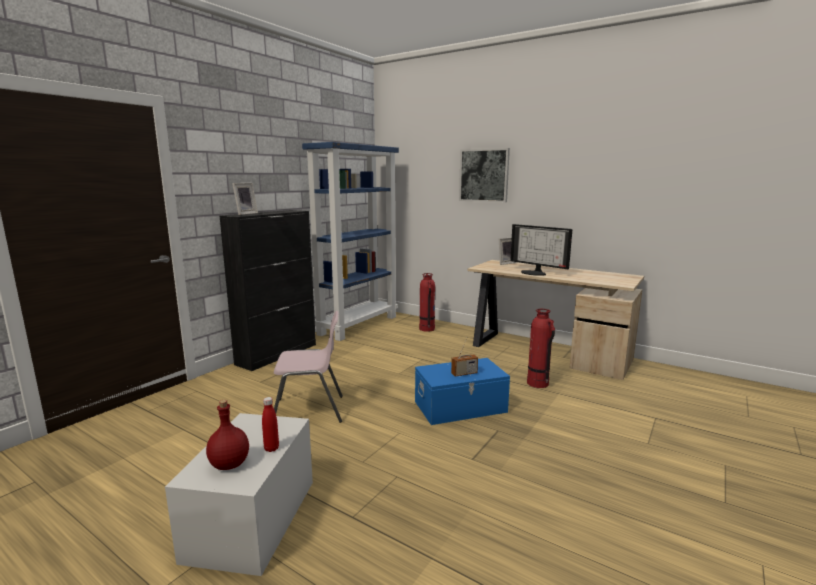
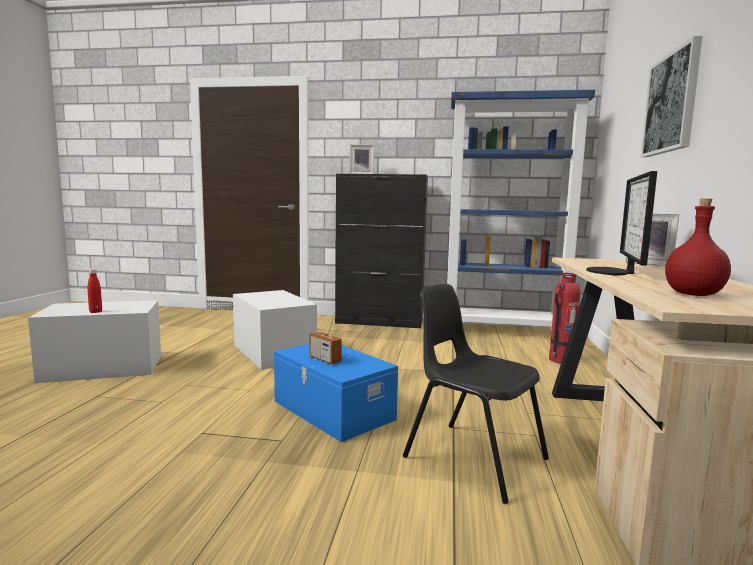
camera: 65 degrees right, 5 degrees down
red bottle [206,400,249,470] -> red bottle moved to [665,199,731,296]
pink chair [274,311,343,423] -> white storage box [233,290,317,370]
fire extinguisher [527,309,555,388] -> black chair [403,284,549,504]

